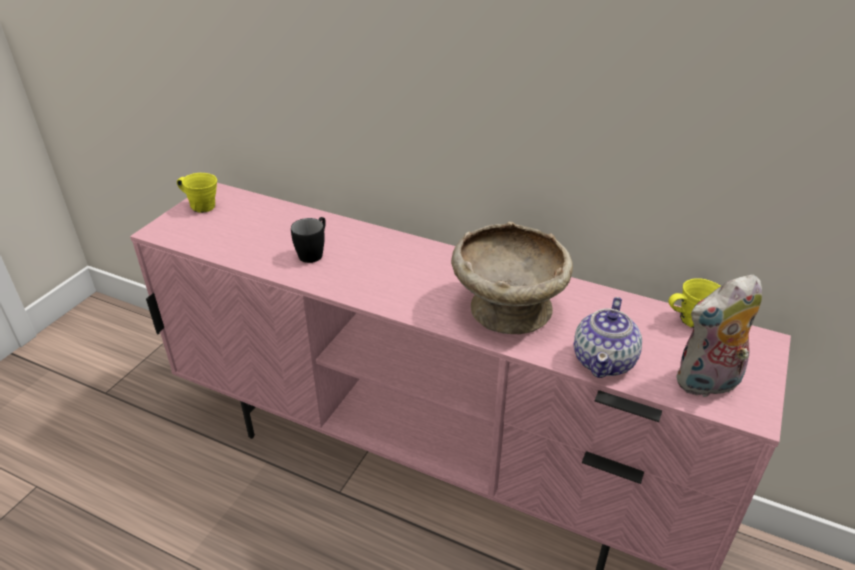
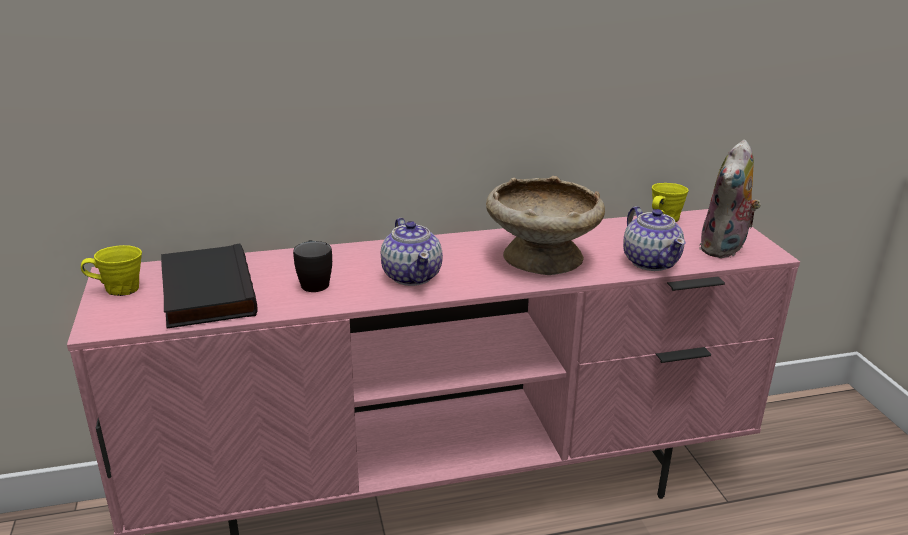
camera: 40 degrees left, 10 degrees down
none -> black book [161,244,258,329]
none -> teapot [381,218,443,286]

